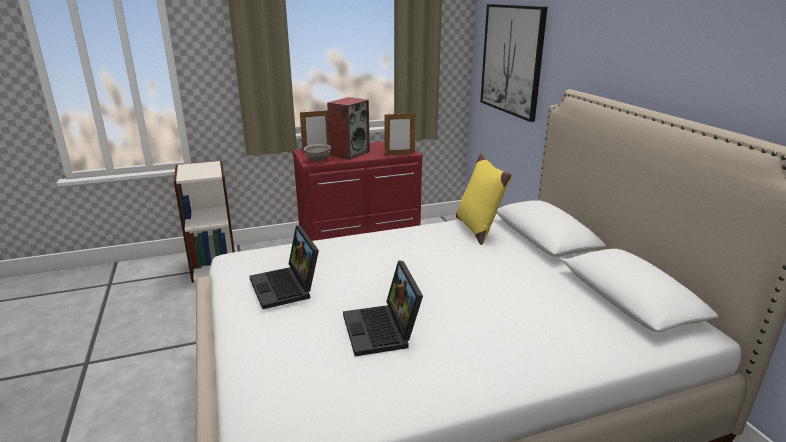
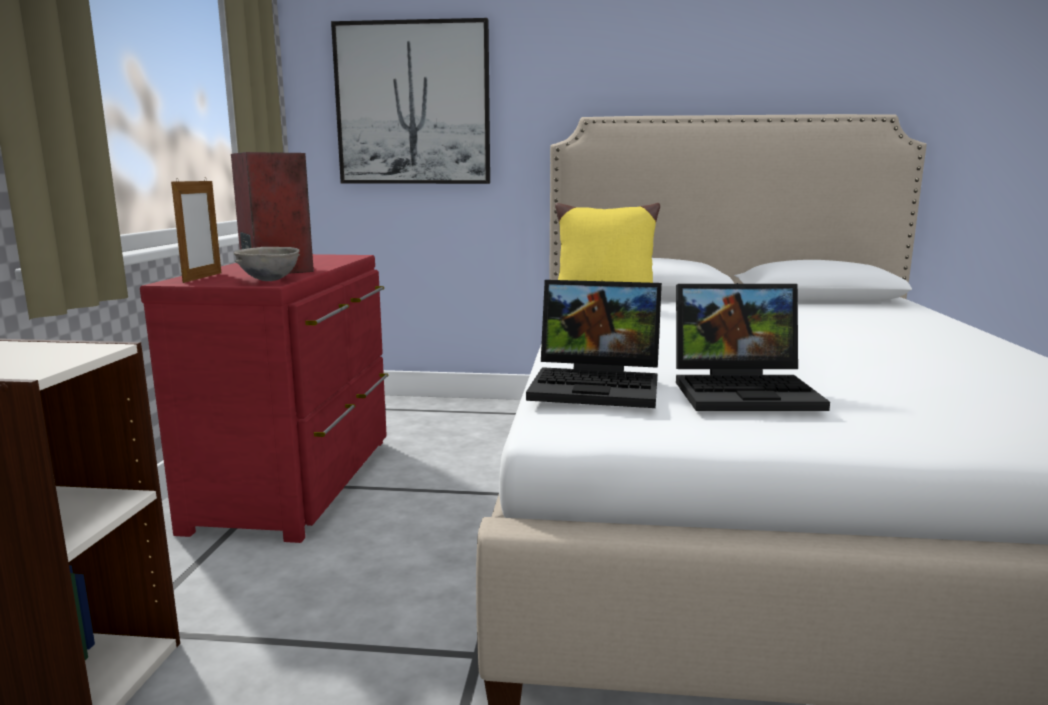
camera: 65 degrees left, 10 degrees down
laptop [343,260,423,356] -> laptop moved to [526,280,662,408]
picture frame [384,113,415,155] -> none

